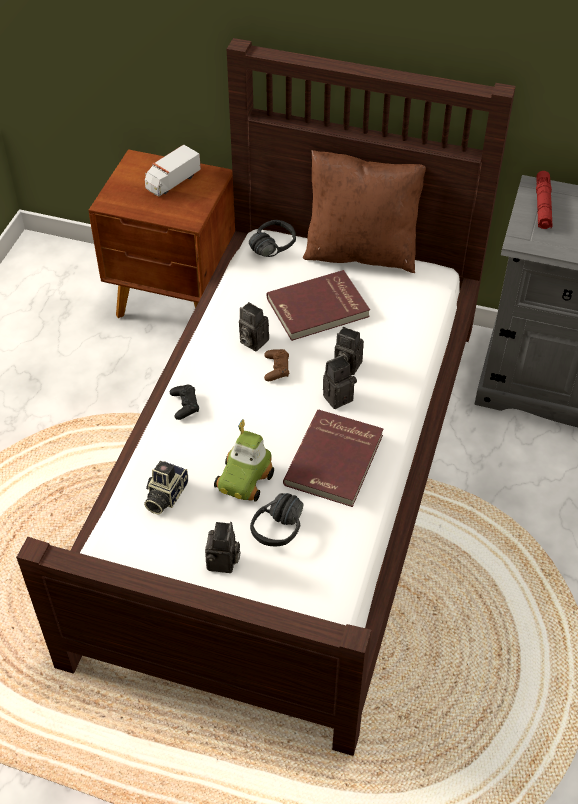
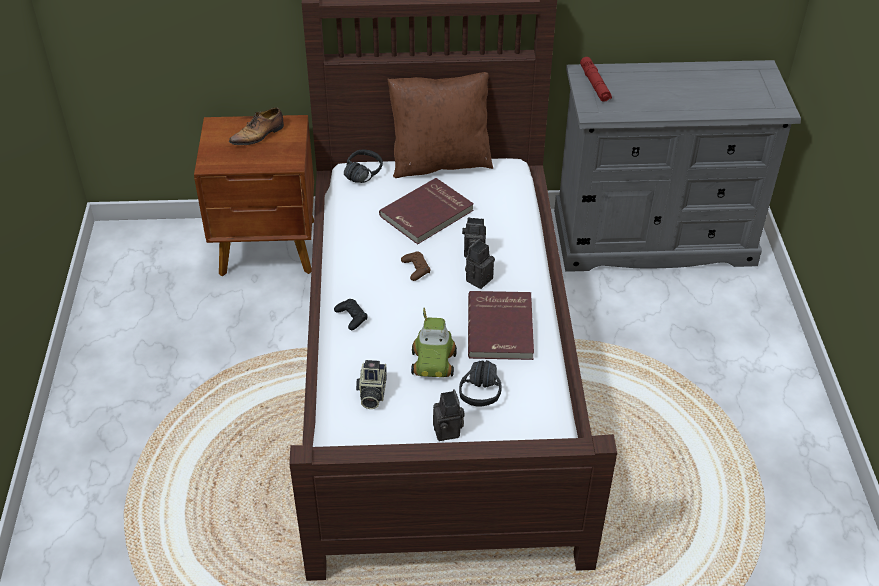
camera: 20 degrees left, 5 degrees down
toy truck [145,144,201,196] -> shoe [229,107,284,145]
camera [239,302,269,351] -> none

